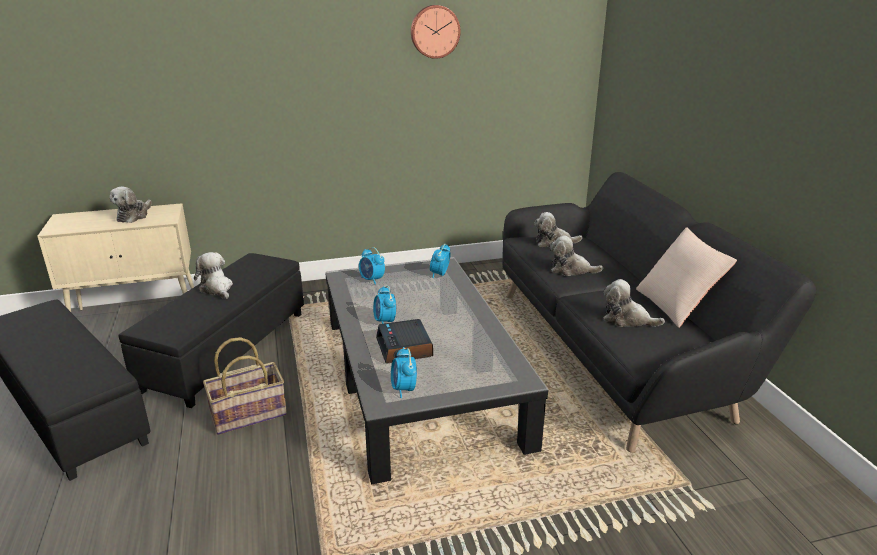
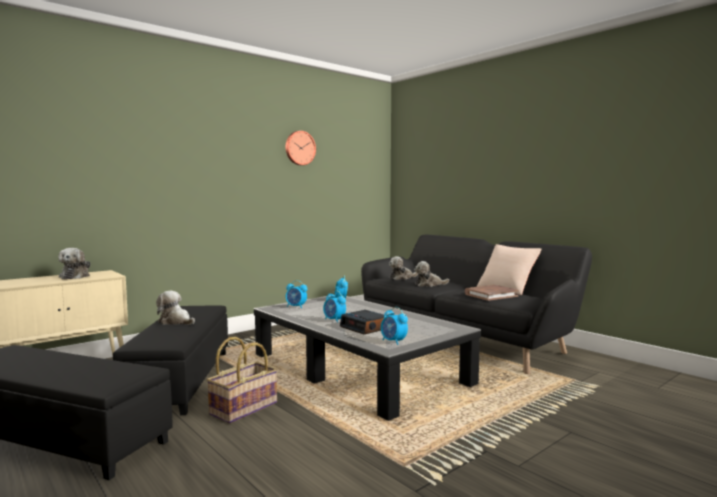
camera: 25 degrees left, 20 degrees down
plush toy [604,279,665,327] -> brown book [465,285,519,301]

